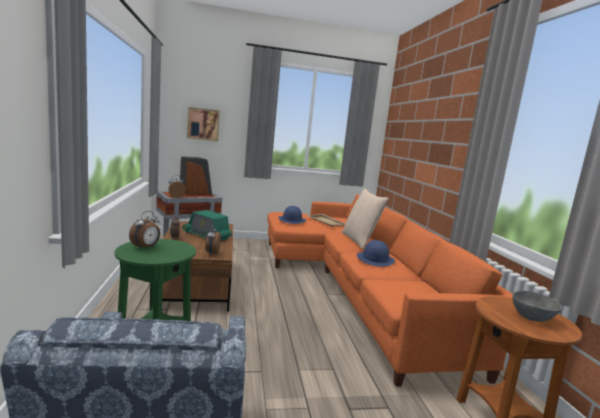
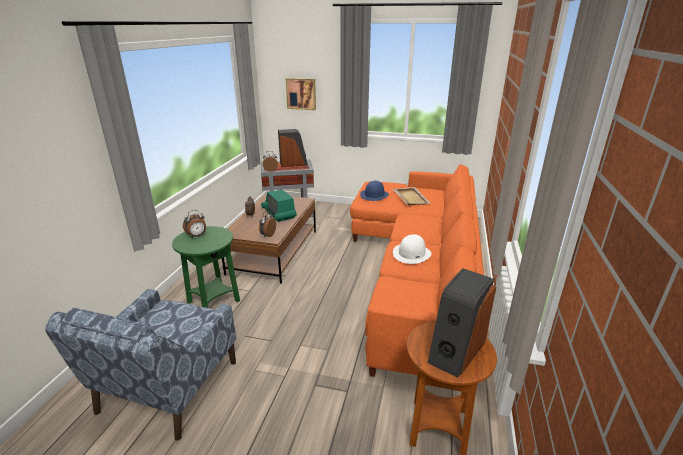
camera: 25 degrees right, 15 degrees up
beige pillow [342,188,389,249] -> none
blue hat [357,240,395,267] -> white hat [393,234,431,264]
grey bowl [512,291,562,322] -> speaker [427,268,496,378]

